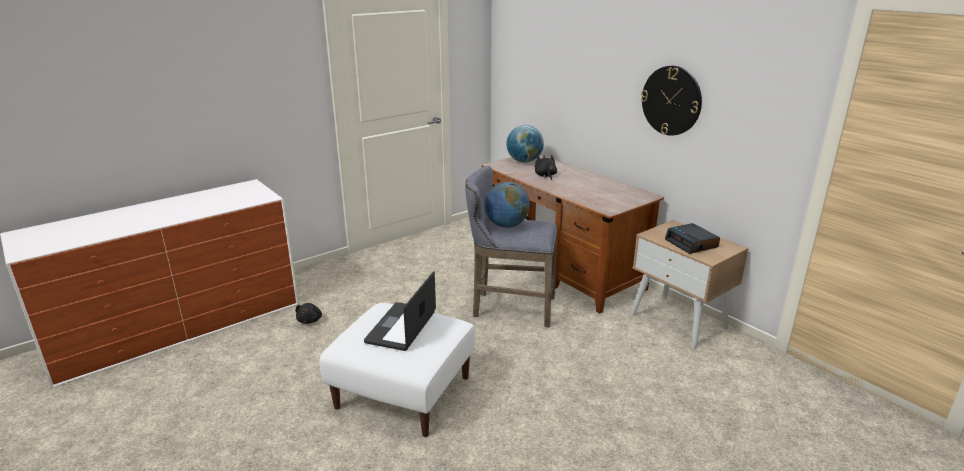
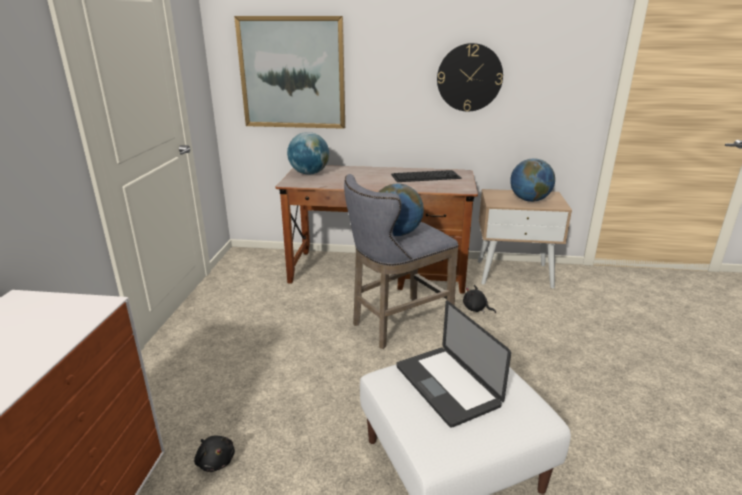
camera: 45 degrees left, 0 degrees up
black plush toy [535,155,557,180] -> black plush toy moved to [463,285,496,313]
alarm clock [665,223,720,254] -> globe [510,158,555,202]
none -> picture [234,16,345,129]
none -> keyboard [391,170,462,182]

